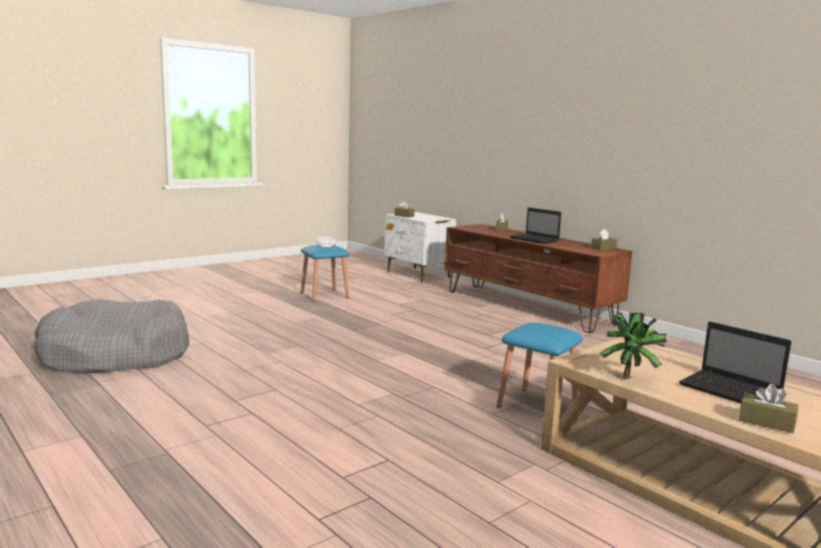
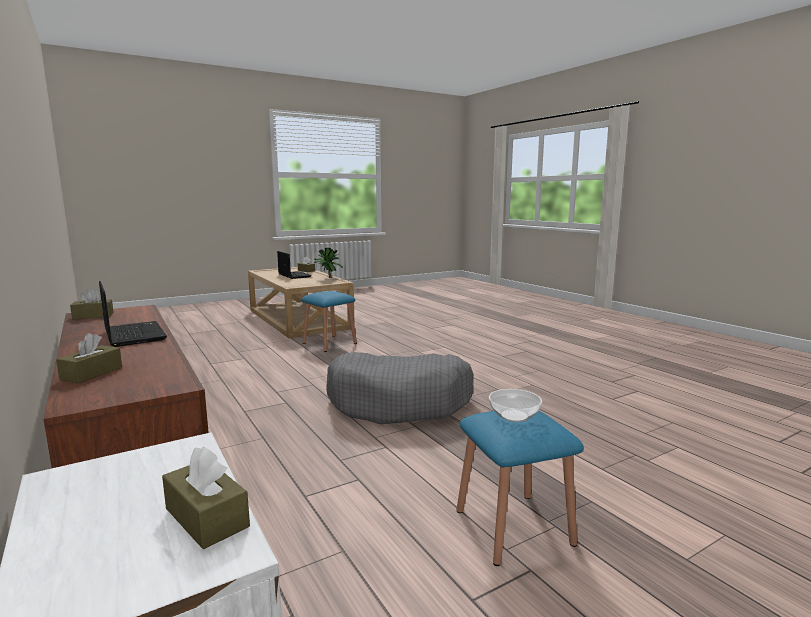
camera: 170 degrees left, 0 degrees up
grey dog bed [34,299,189,374] -> grey dog bed moved to [326,352,474,424]

